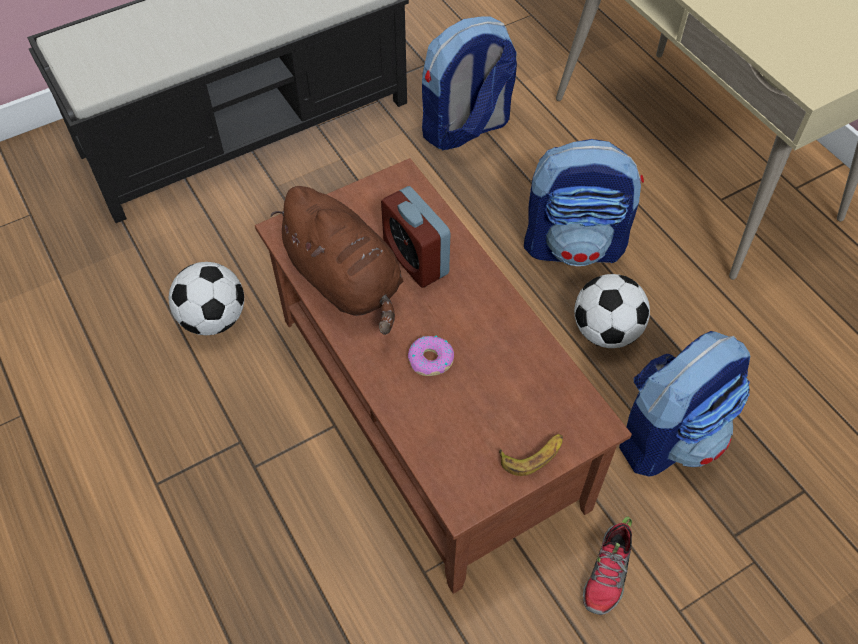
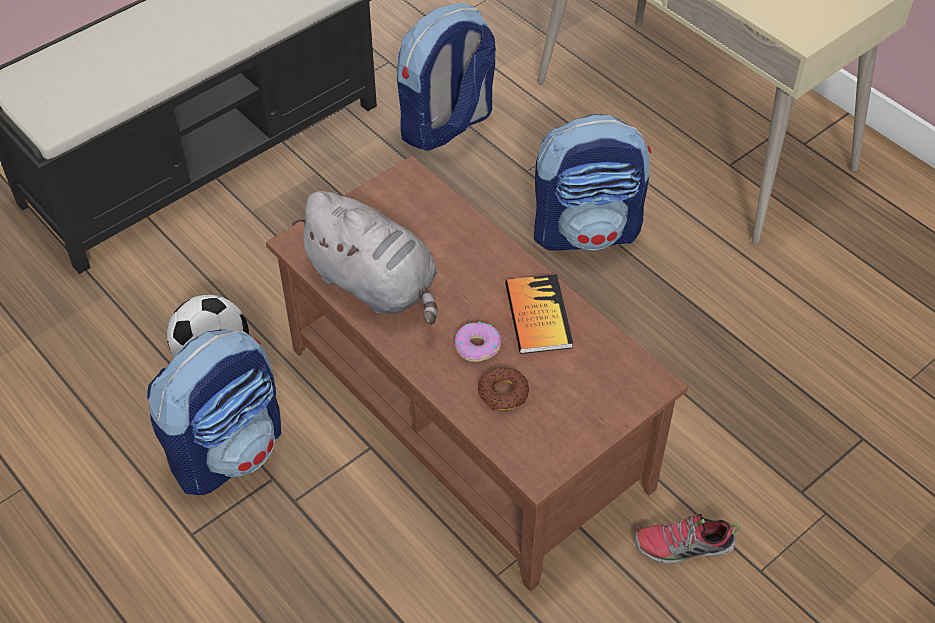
camera: 10 degrees left, 5 degrees down
brown plush toy [270,186,403,335] -> grey plush toy [292,191,438,325]
alarm clock [381,186,450,288] -> none
banana [499,434,563,476] -> none
football [574,274,650,348] -> none
shoe [583,516,632,615] -> shoe turned 75 degrees clockwise [634,511,740,564]
backpack [619,331,750,476] -> backpack moved to [147,330,281,495]
none -> donut [478,367,529,410]
none -> book [505,274,573,354]

